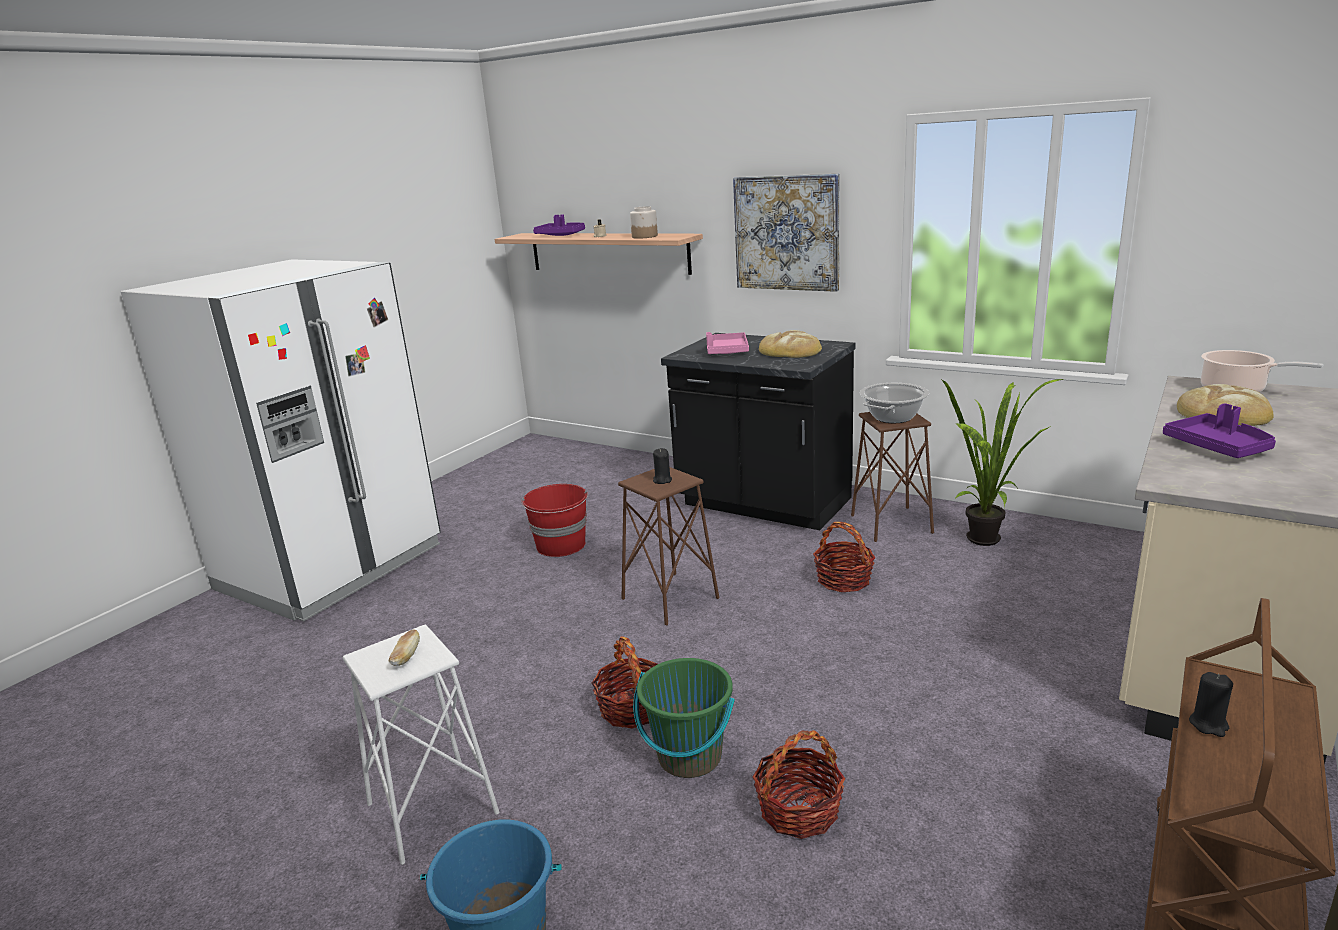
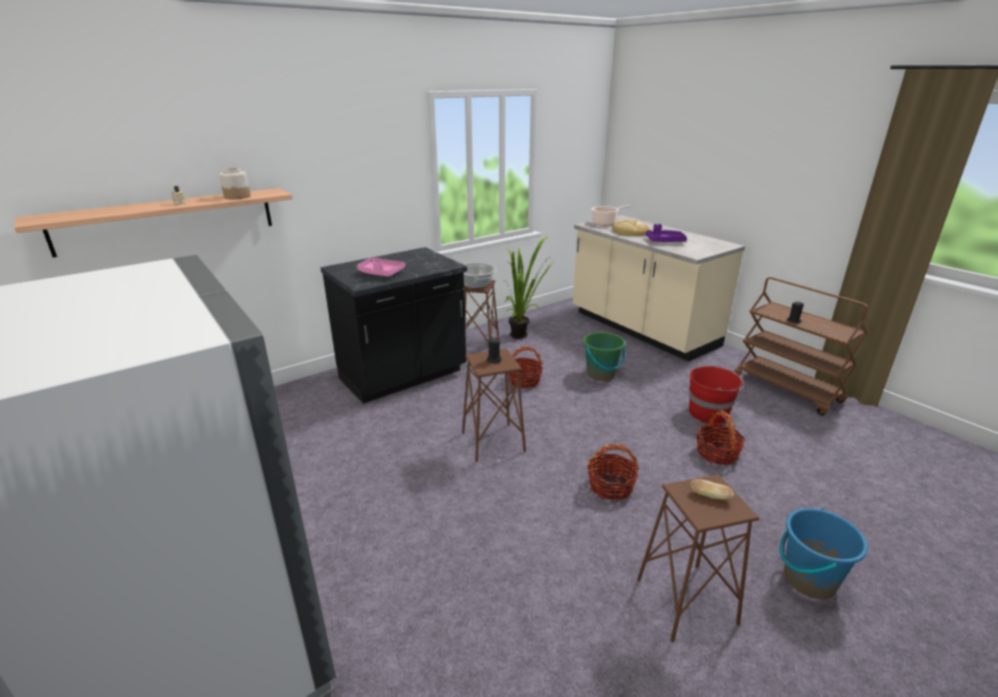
camera: 70 degrees left, 5 degrees up
white stool [342,624,499,865] -> brown stool [637,474,759,642]
red bucket [521,484,588,557] -> red bucket moved to [689,365,745,424]
purple tray [533,215,585,236] -> none
green bucket [633,658,735,778] -> green bucket moved to [583,332,625,381]
picture [733,174,840,292] -> none
bread [759,330,822,358] -> none

